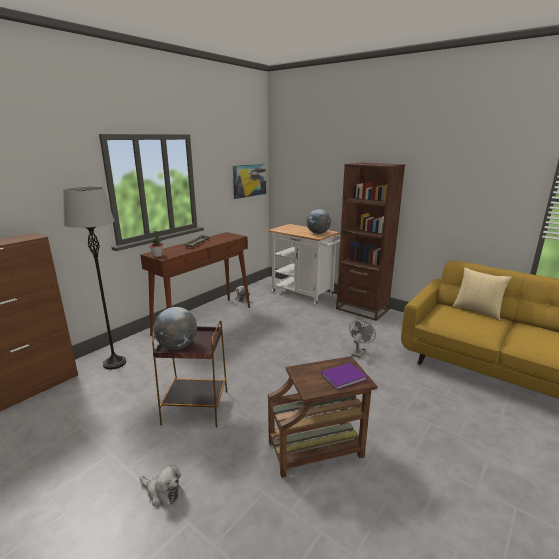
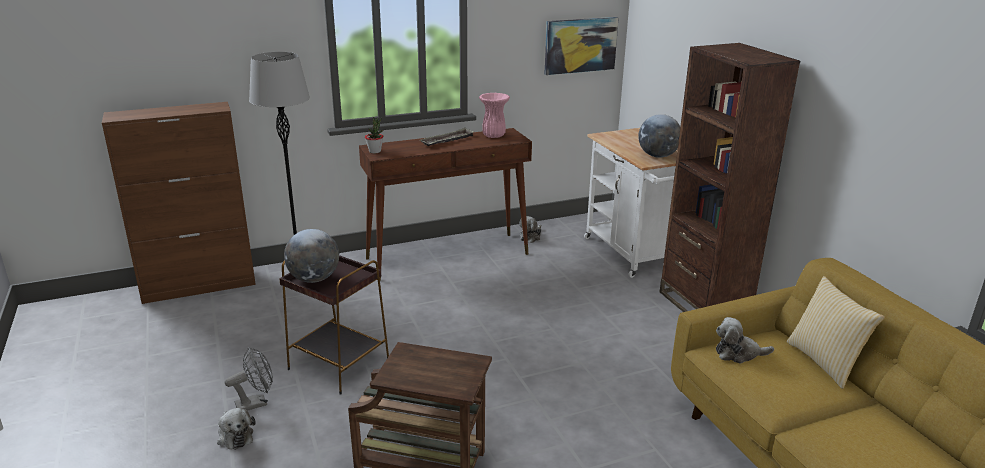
camera: 30 degrees right, 5 degrees up
purple book [321,363,367,390] -> none
grey fan [349,320,376,358] -> grey fan moved to [225,347,273,411]
none -> pink vase [479,93,510,138]
none -> plush toy [716,317,774,364]

